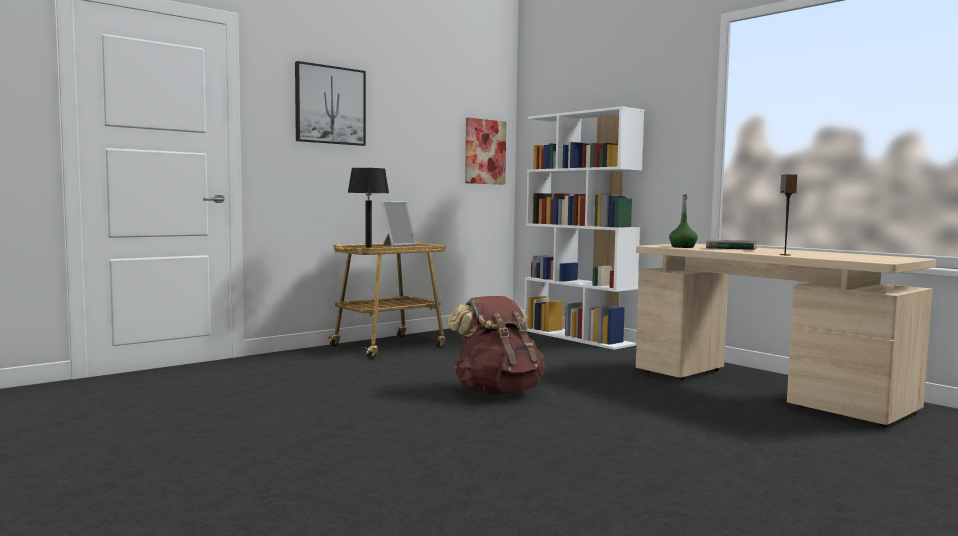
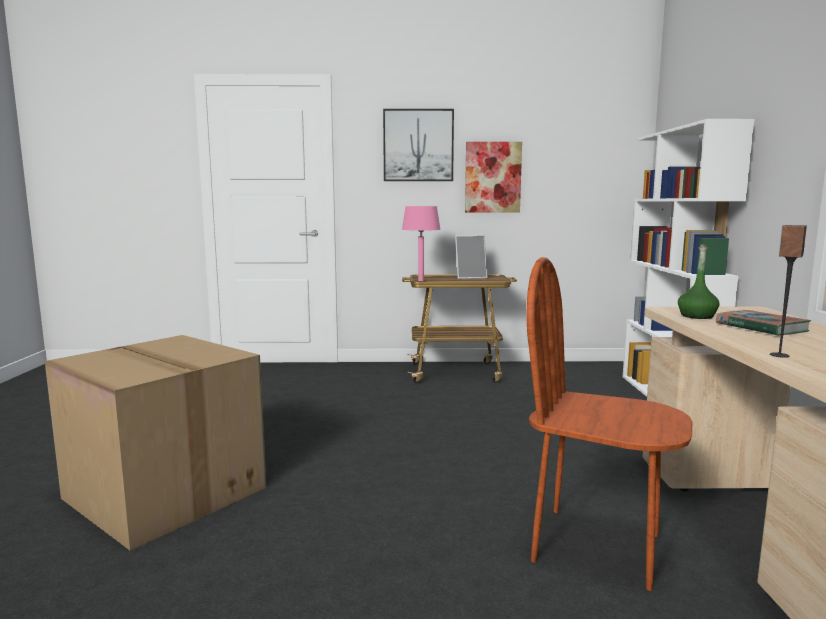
camera: 40 degrees right, 5 degrees up
black table lamp [347,168,389,248] -> pink table lamp [402,206,441,281]
brown backpack [447,296,545,394] -> none
picture [465,118,506,185] -> picture moved to [465,142,522,212]
none -> cardboard box [45,335,266,551]
none -> brown chair [527,257,692,591]

